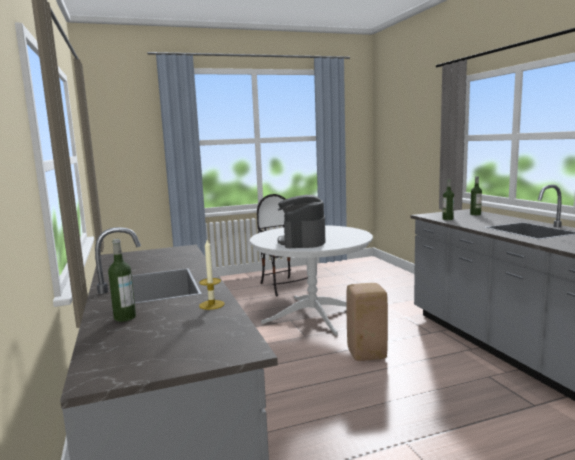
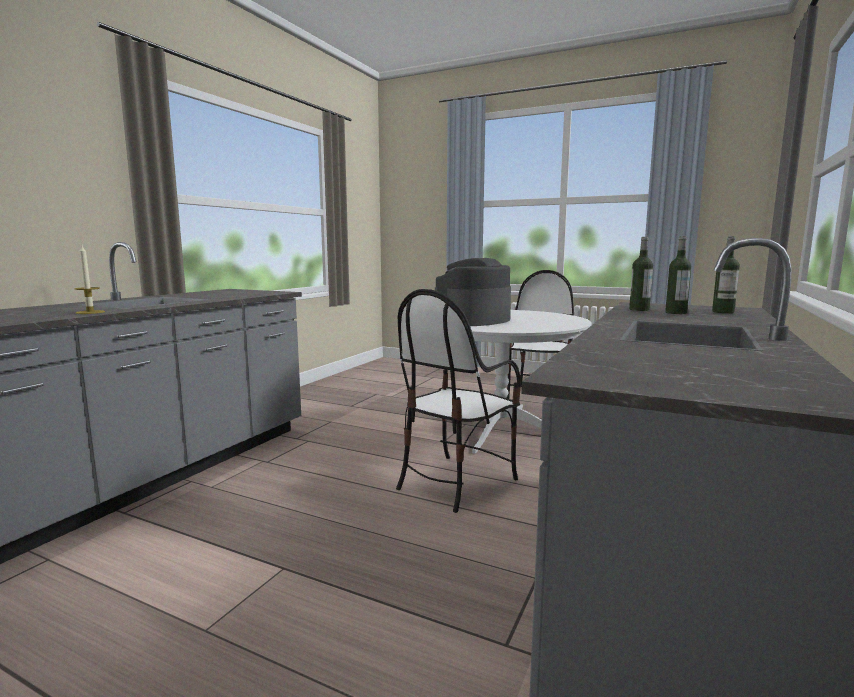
camera: 45 degrees right, 0 degrees up
bottle [108,239,136,322] -> bottle moved to [665,236,691,314]
beige stool [346,283,388,361] -> chair [396,289,521,513]

